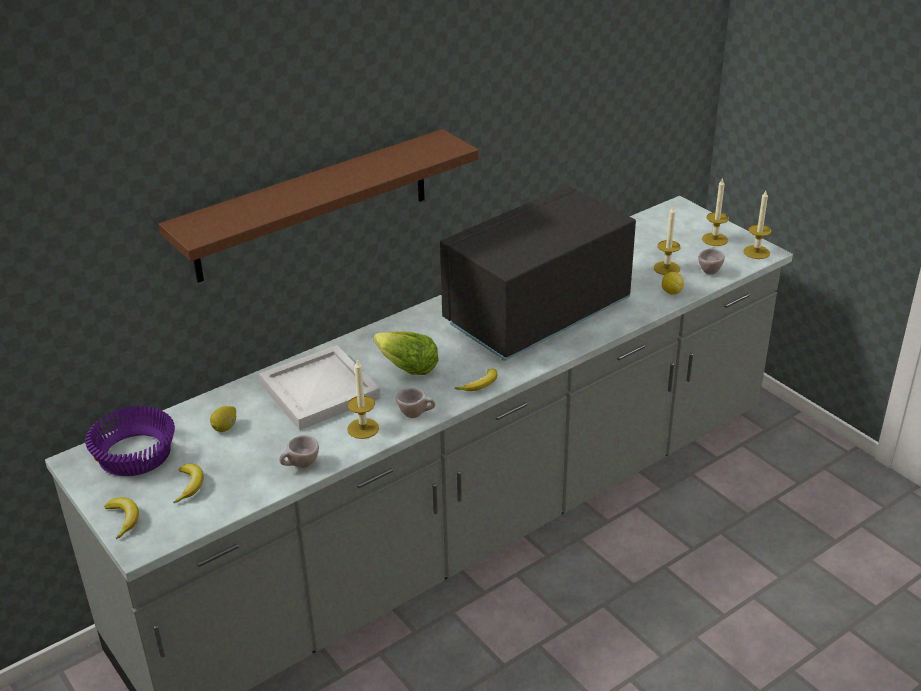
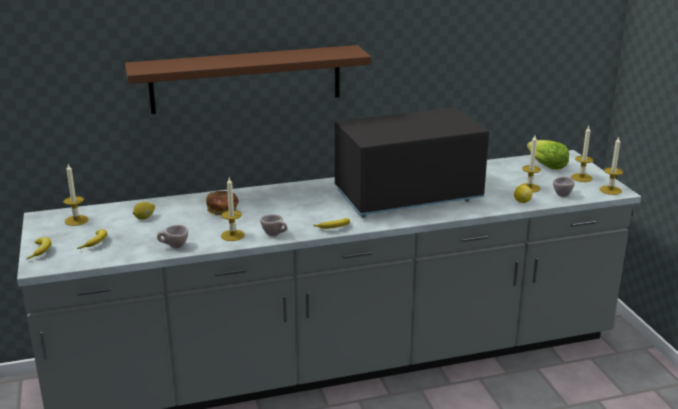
camera: 20 degrees right, 10 degrees down
purple bowl [85,406,175,476] -> candle [63,164,89,226]
white tray [259,345,380,430] -> bread [206,191,239,216]
lettuce [373,331,439,375] -> lettuce moved to [527,140,569,169]

